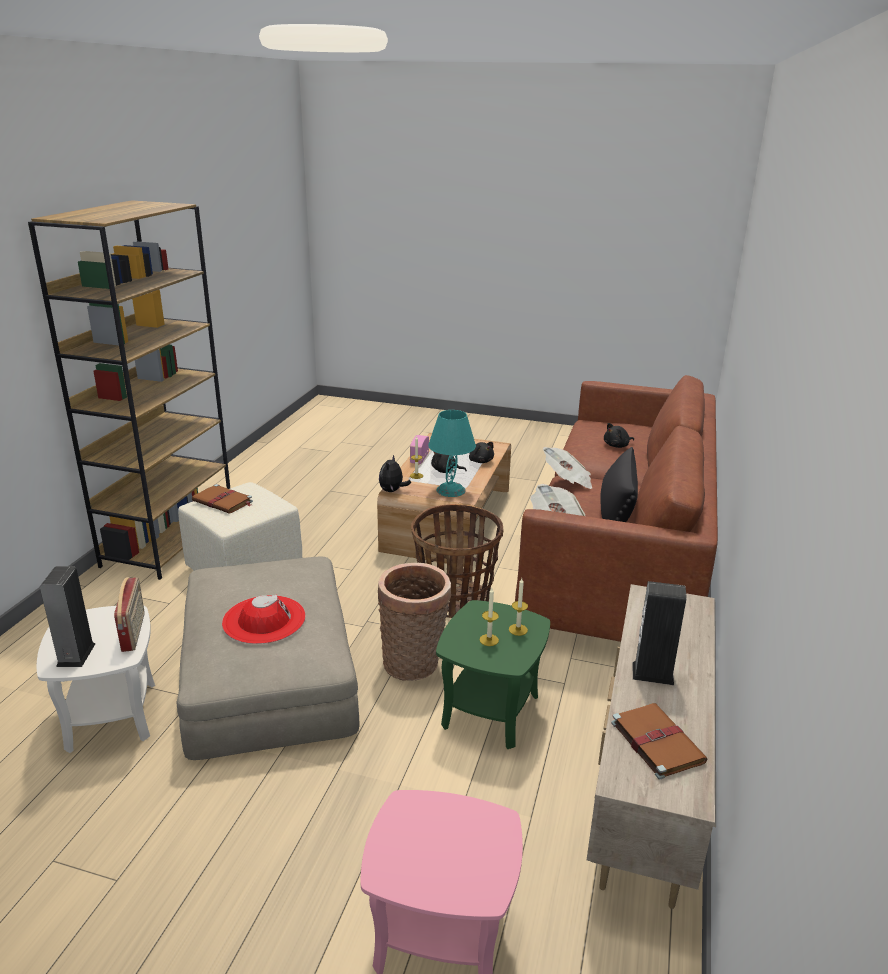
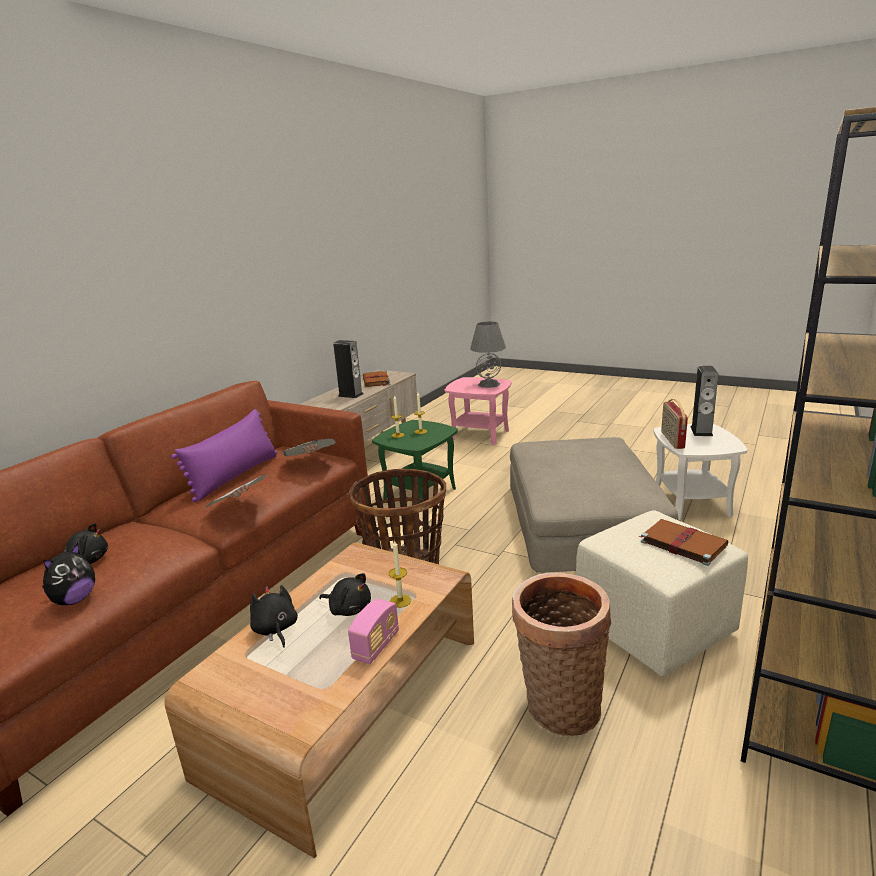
camera: 165 degrees left, 5 degrees down
red hat [222,595,306,644] -> none
basket [378,563,451,681] -> basket moved to [512,572,611,736]
plush toy [379,455,411,492] -> plush toy moved to [43,543,95,605]
turquoise table lamp [428,410,476,497] -> none
black pillow [600,447,638,522] -> purple pillow [171,409,277,502]
none -> grey table lamp [470,321,506,388]

